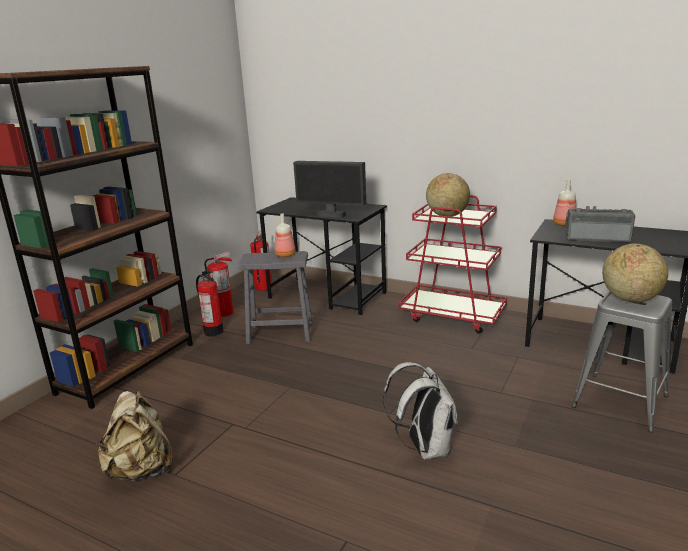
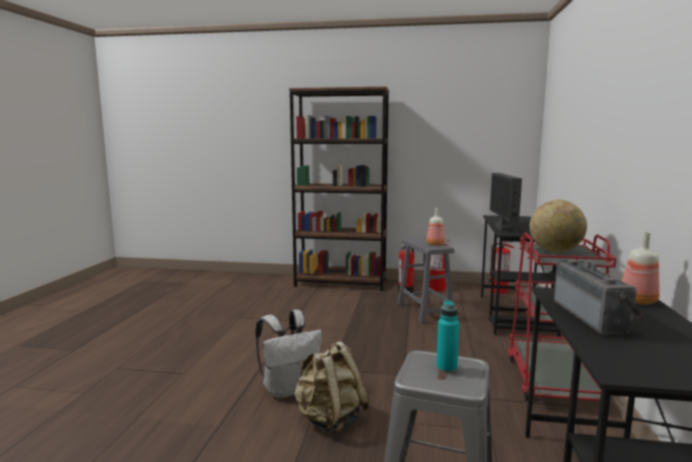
camera: 70 degrees right, 10 degrees down
beige backpack [96,391,173,481] -> beige backpack moved to [293,341,370,435]
globe [602,244,668,303] -> turquoise bottle [436,300,459,373]

